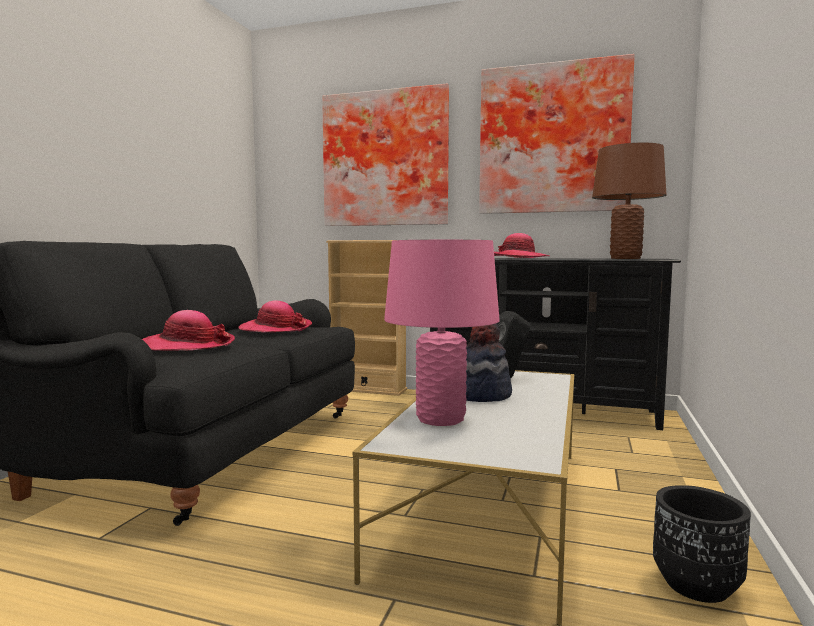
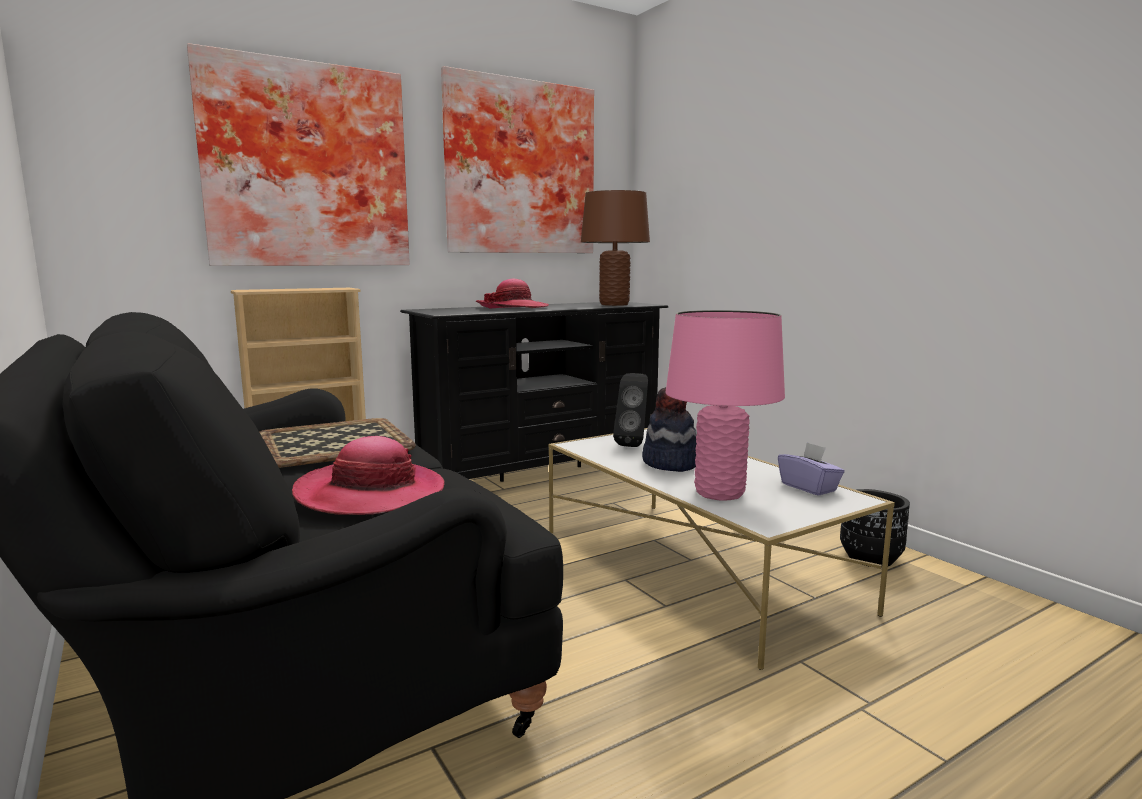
camera: 50 degrees left, 5 degrees up
hat [239,300,312,332] -> tray [259,418,416,468]
none -> purple tissue box [778,442,845,496]

